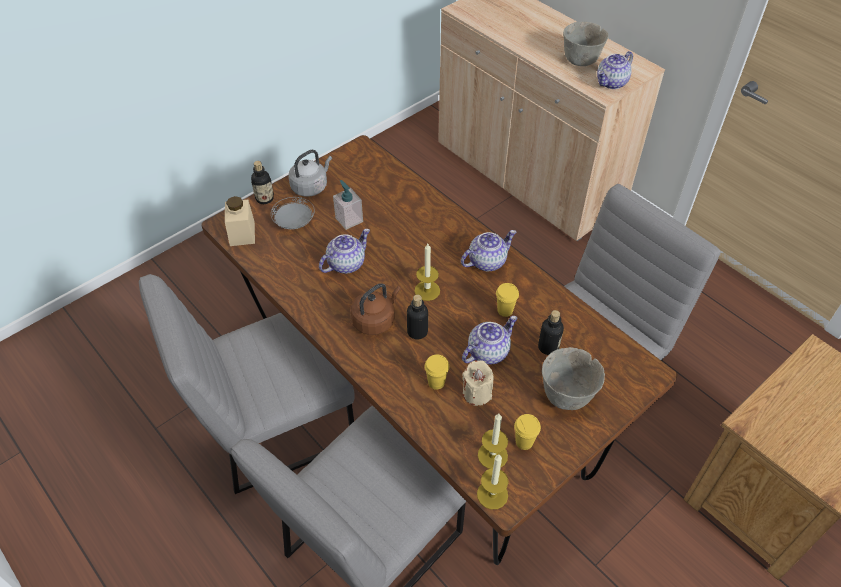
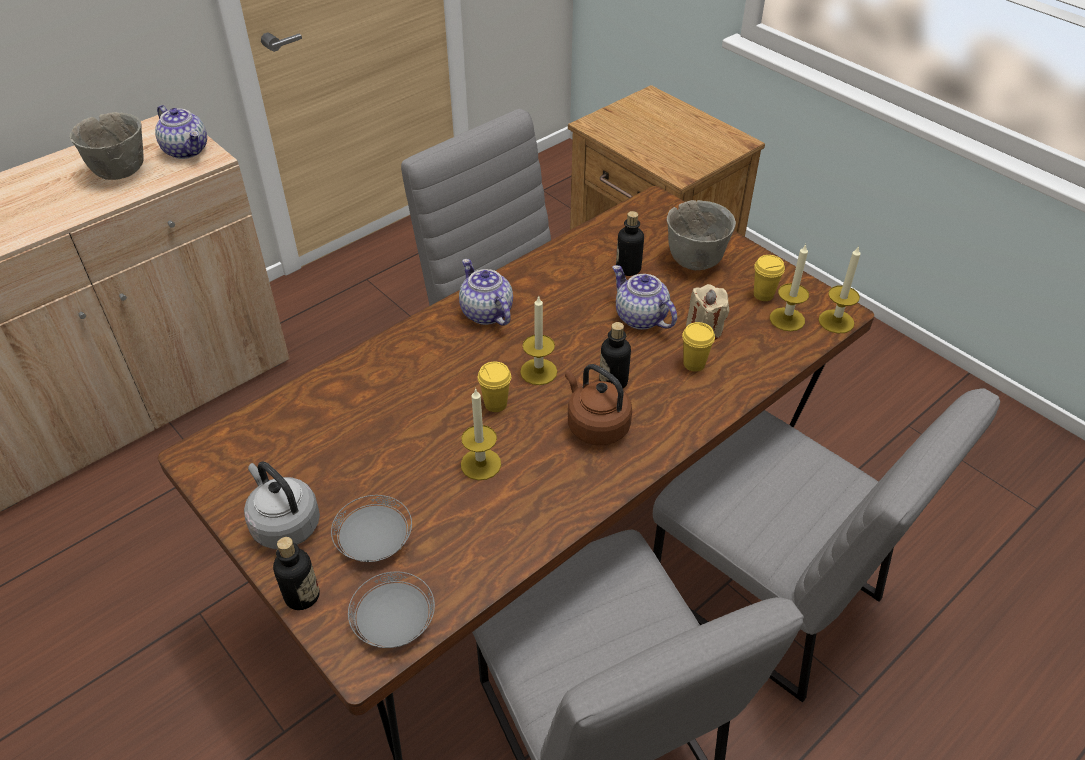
camera: 90 degrees left, 5 degrees down
beige jar [225,196,255,246] -> grey plate [348,572,435,648]
teapot [319,229,370,274] -> candle [461,388,501,480]
soap dispenser [333,180,363,230] -> none
yellow cup [496,283,519,317] -> yellow cup moved to [478,362,511,412]

